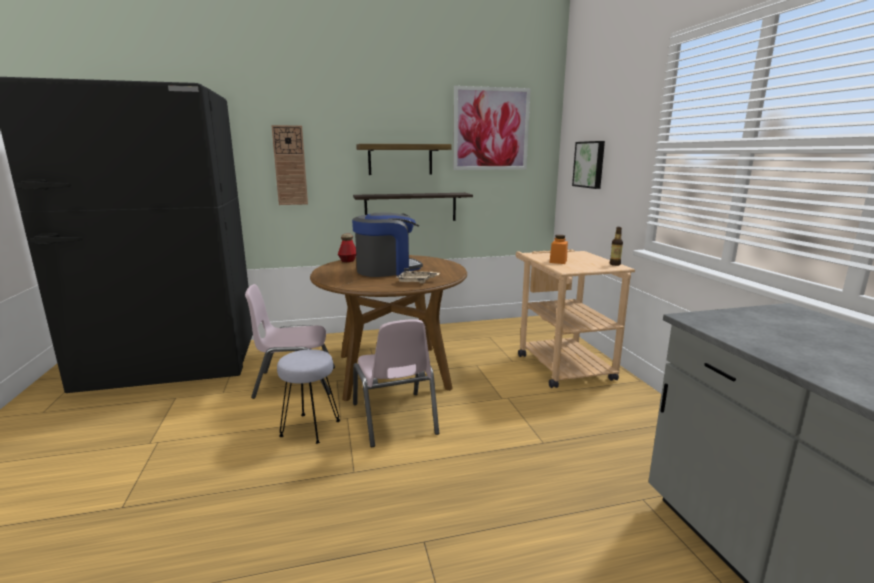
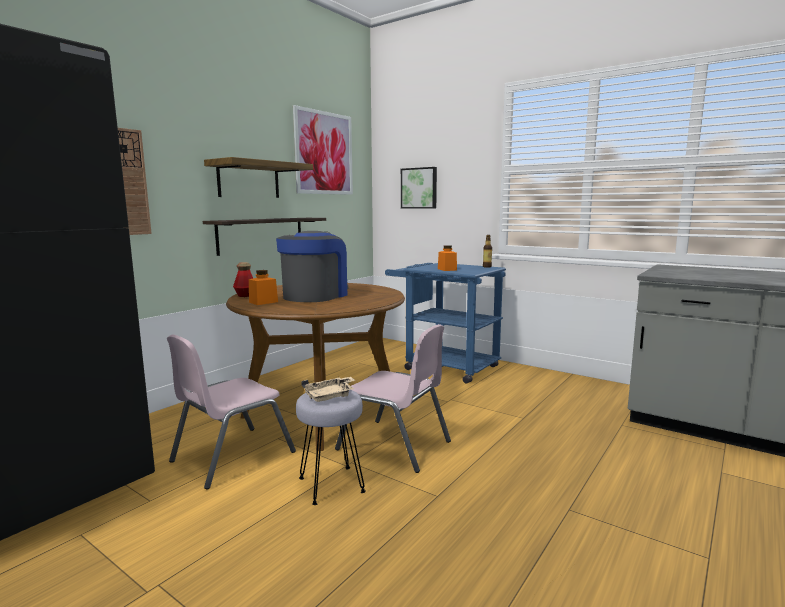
camera: 40 degrees left, 5 degrees down
beige tray [396,268,440,283] -> beige tray moved to [302,377,356,402]
beige cart [516,249,635,388] -> blue cart [385,263,506,384]
none -> orange jar [249,270,278,305]

